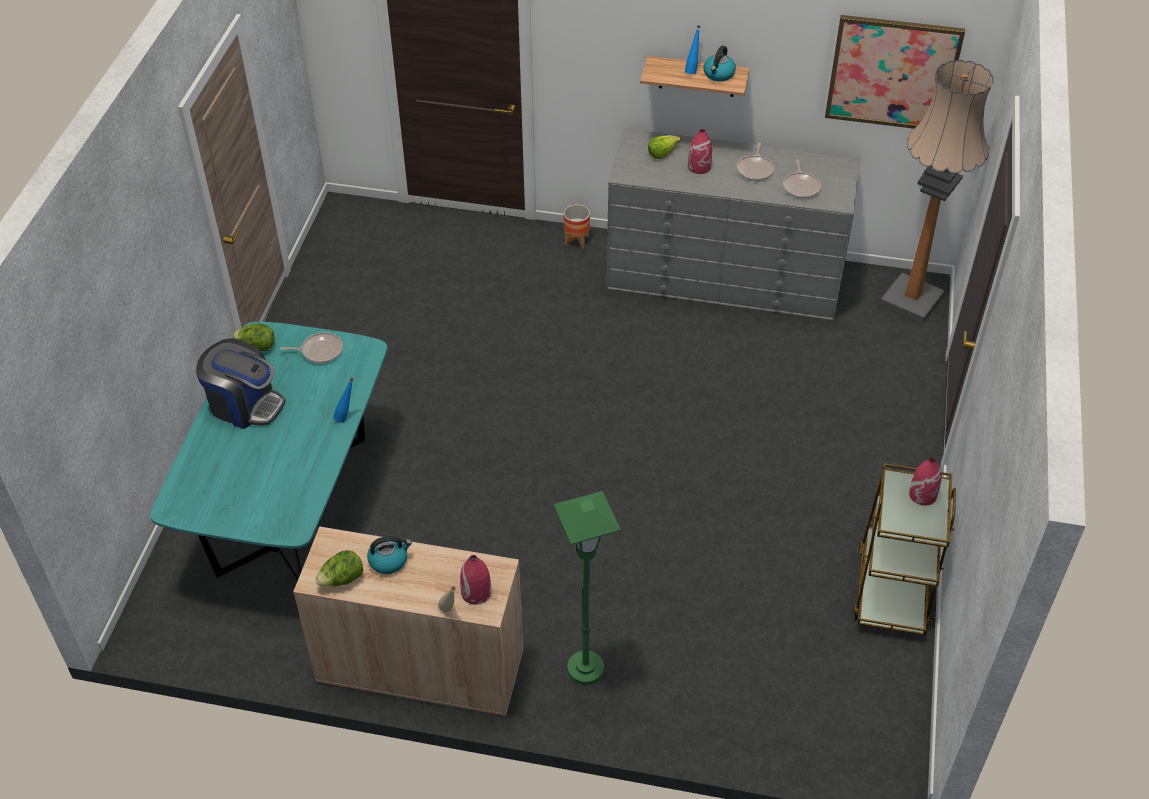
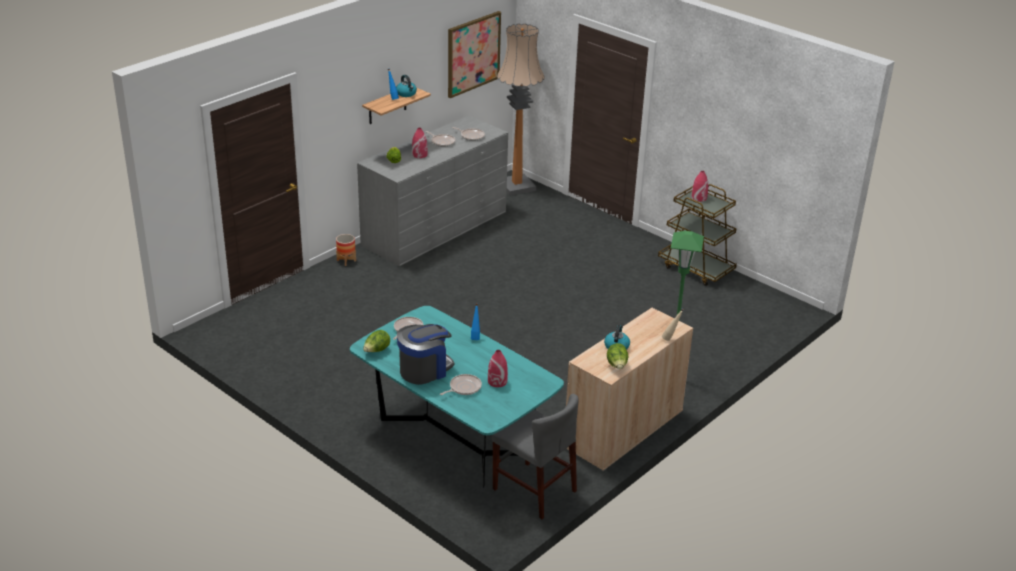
camera: 60 degrees left, 15 degrees down
red vase [460,555,491,605] -> red vase moved to [488,350,508,387]
none -> frying pan [440,374,482,395]
none -> grey chair [491,394,579,519]

